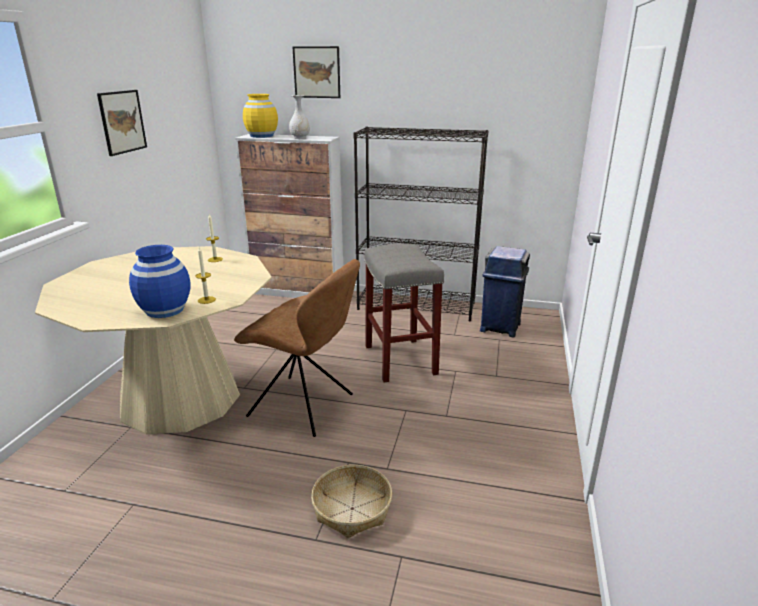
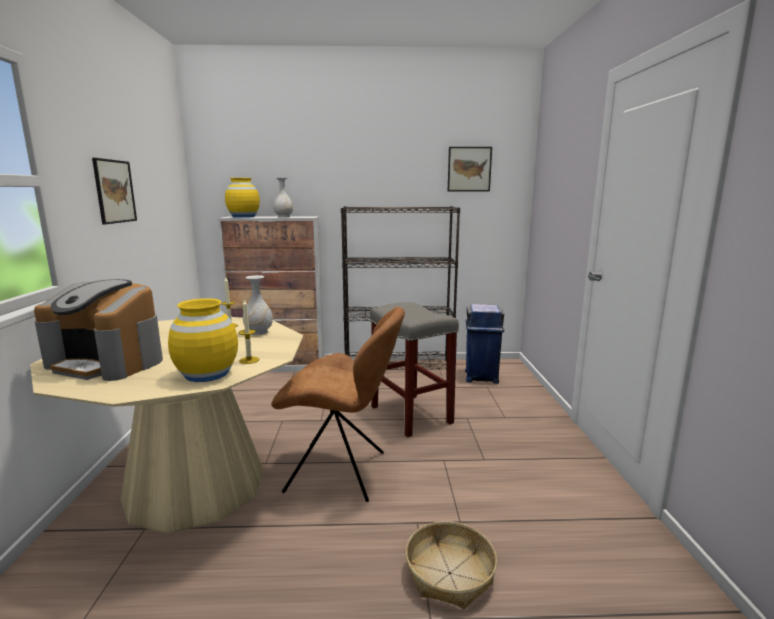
camera: 15 degrees left, 10 degrees down
blue vase [129,245,190,318] -> yellow vase [168,298,238,382]
picture [293,46,340,98] -> picture moved to [448,147,492,191]
none -> coffee machine [34,279,163,381]
none -> white vase [243,275,273,335]

